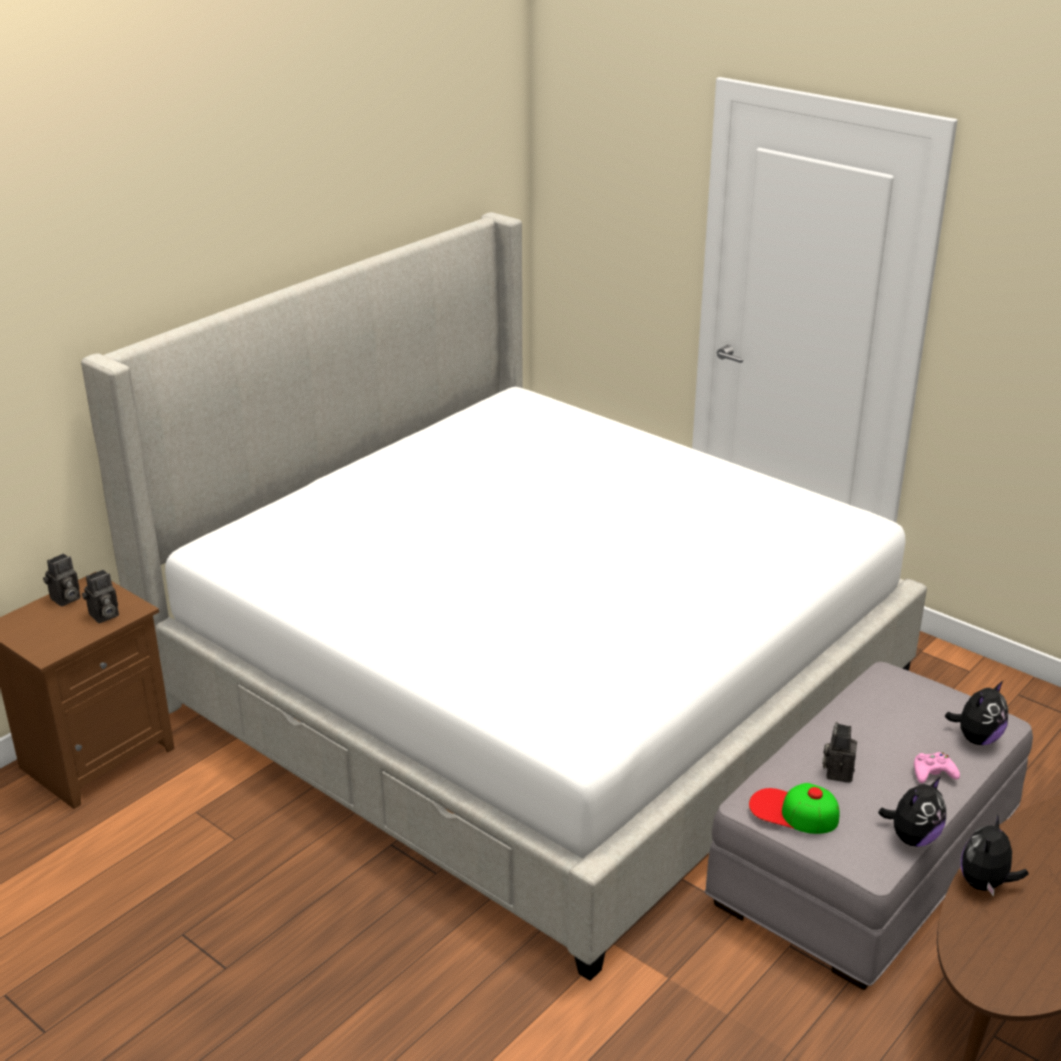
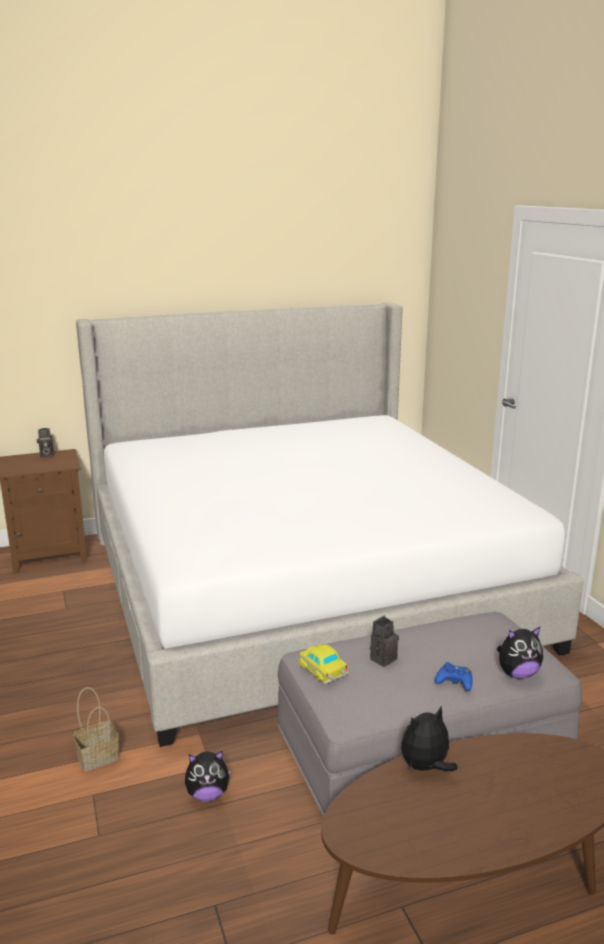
camera: 30 degrees right, 10 degrees down
camera [82,570,119,623] -> none
cap [749,783,840,834] -> toy car [298,644,349,683]
plush toy [878,777,946,847] -> plush toy moved to [185,751,232,801]
pink game controller [914,752,960,783] -> blue game controller [435,662,473,691]
none -> basket [73,687,119,772]

